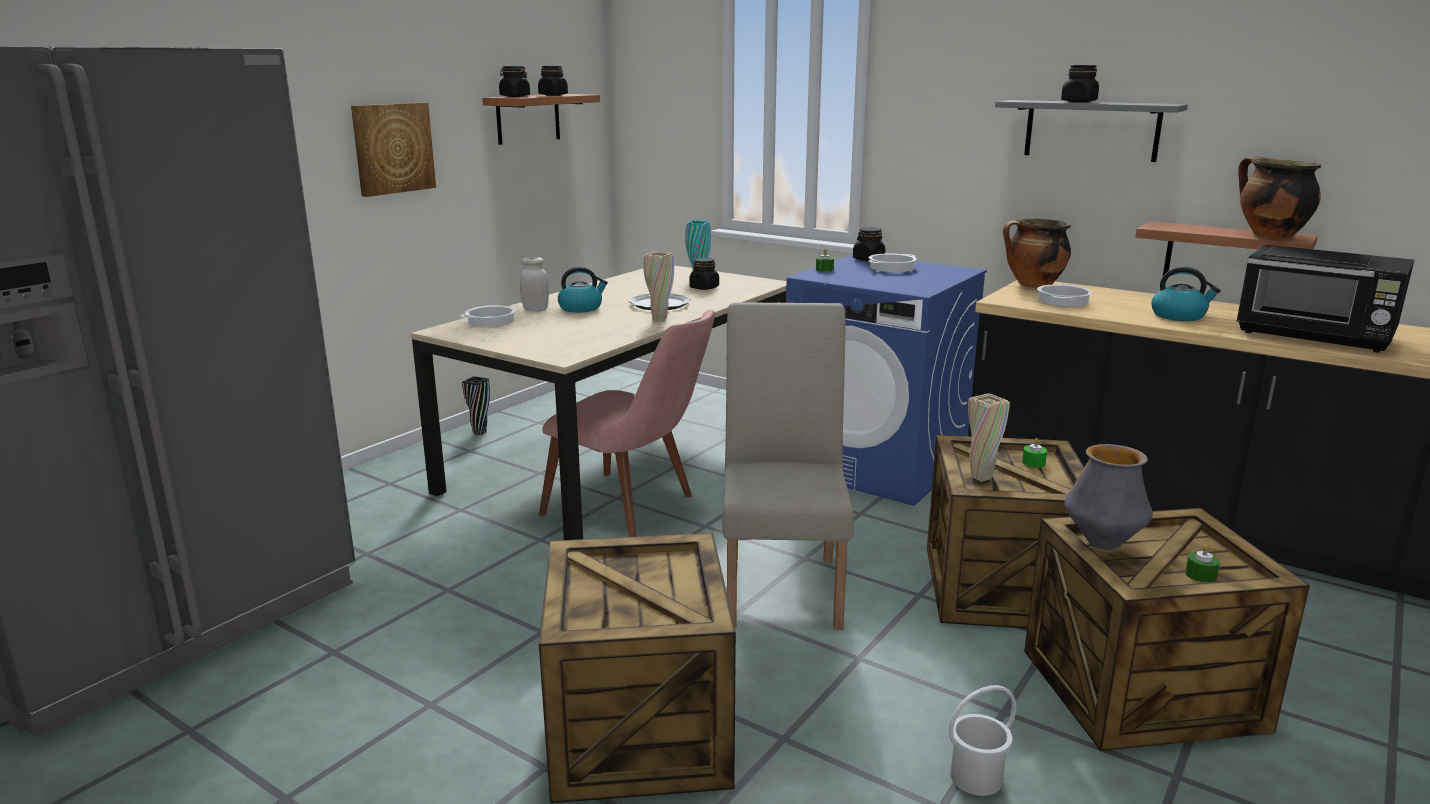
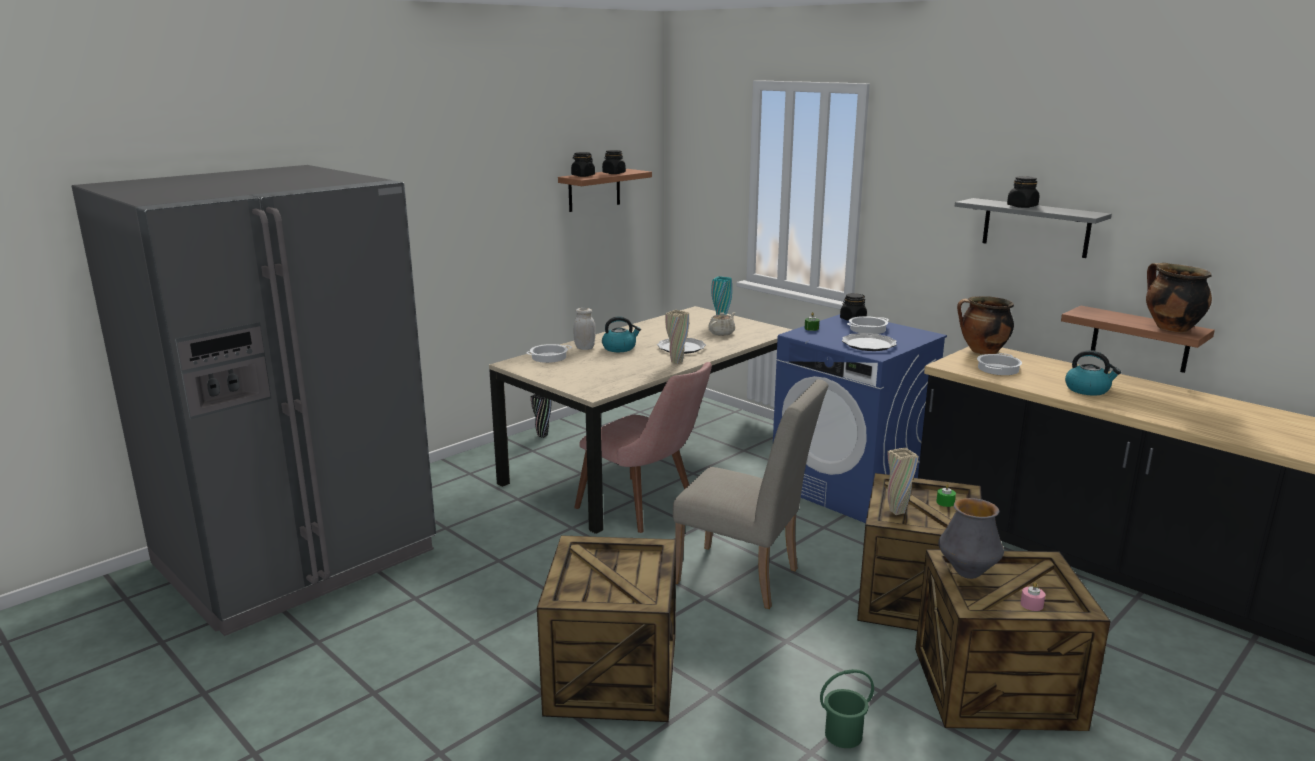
camera: 10 degrees right, 0 degrees up
picture [351,102,436,197] -> none
black jar [689,258,719,290] -> beige teapot [708,312,735,336]
beige chair [722,303,854,629] -> beige chair turned 105 degrees clockwise [673,379,828,609]
white bucket [949,685,1016,796] -> green bucket [820,669,874,748]
green candle [1185,545,1220,583] -> pink candle [1020,582,1045,611]
black microwave [1237,245,1414,352] -> none
none -> plate [842,333,897,351]

